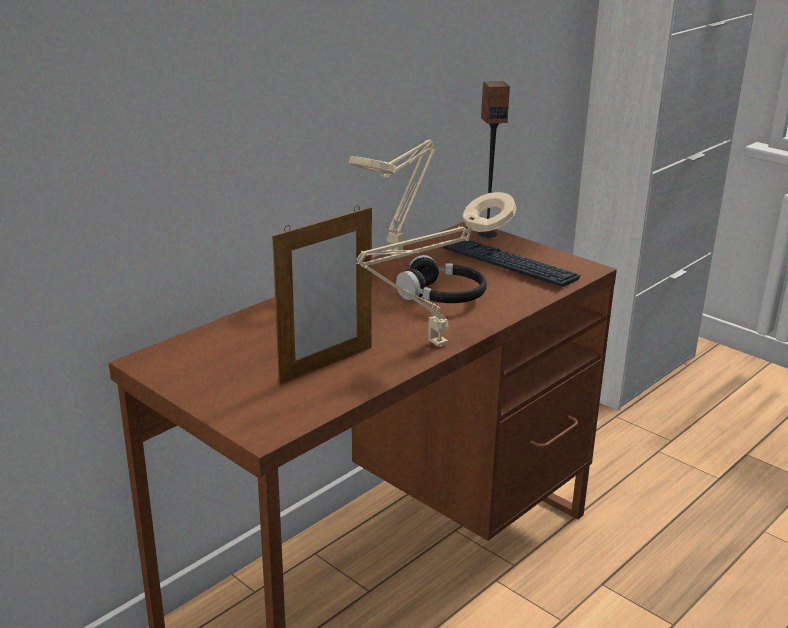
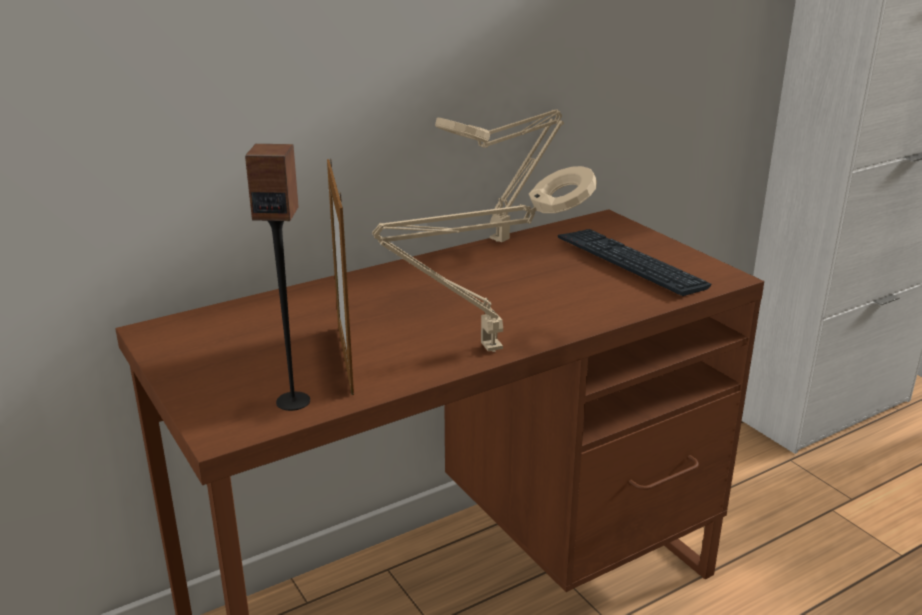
camera: 15 degrees right, 0 degrees up
picture frame [272,205,372,385] -> picture frame turned 105 degrees clockwise [327,159,354,395]
black headphones [396,255,487,303] -> none
speaker [478,81,510,238] -> speaker moved to [245,144,310,411]

